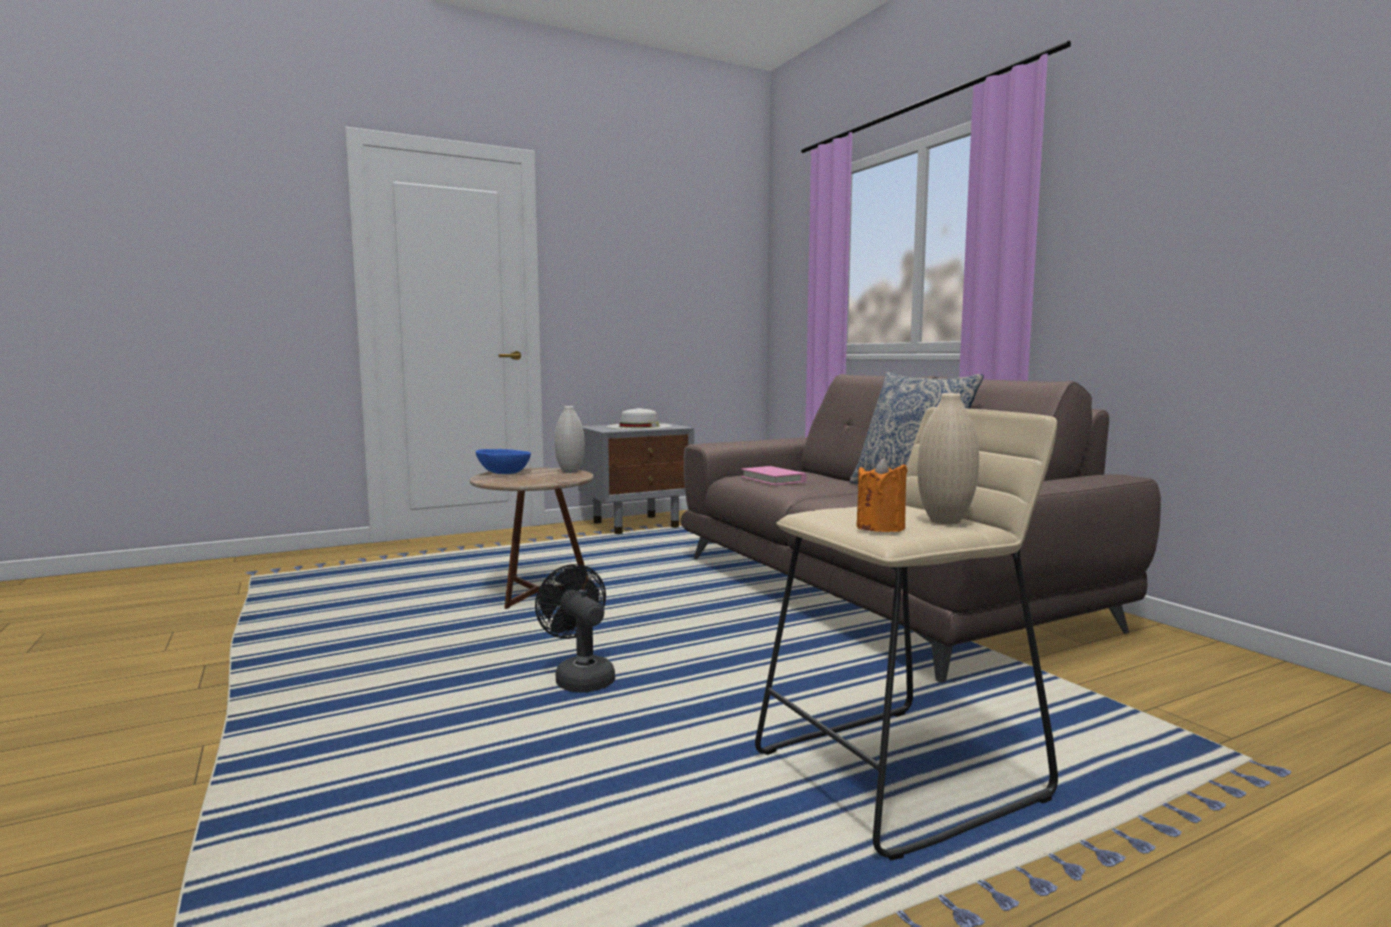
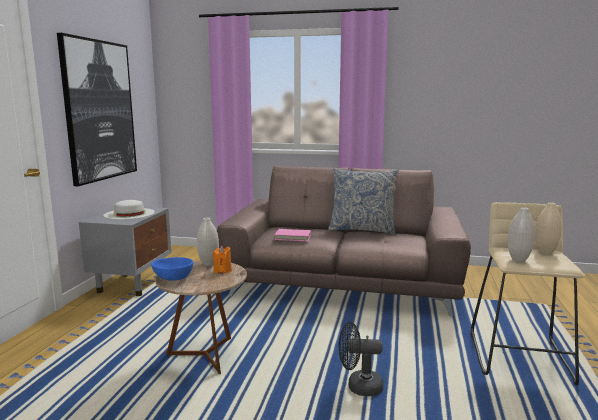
camera: 50 degrees left, 5 degrees up
orange candle [856,458,908,532] -> orange candle moved to [213,246,232,274]
none -> picture [57,33,137,186]
none -> white vase [508,207,535,262]

